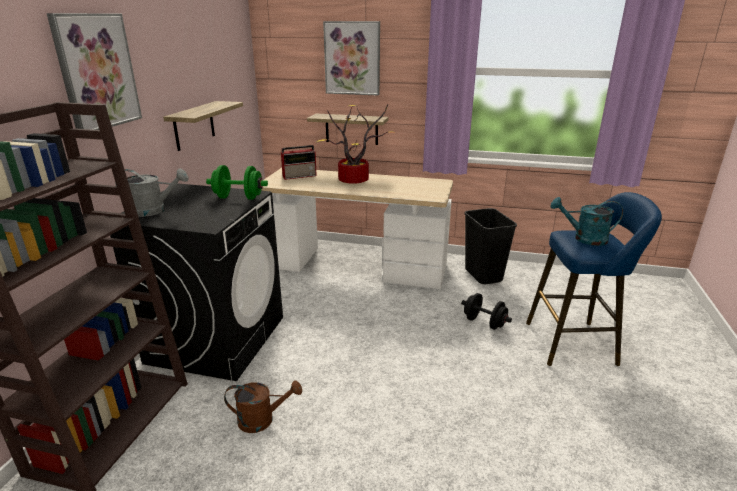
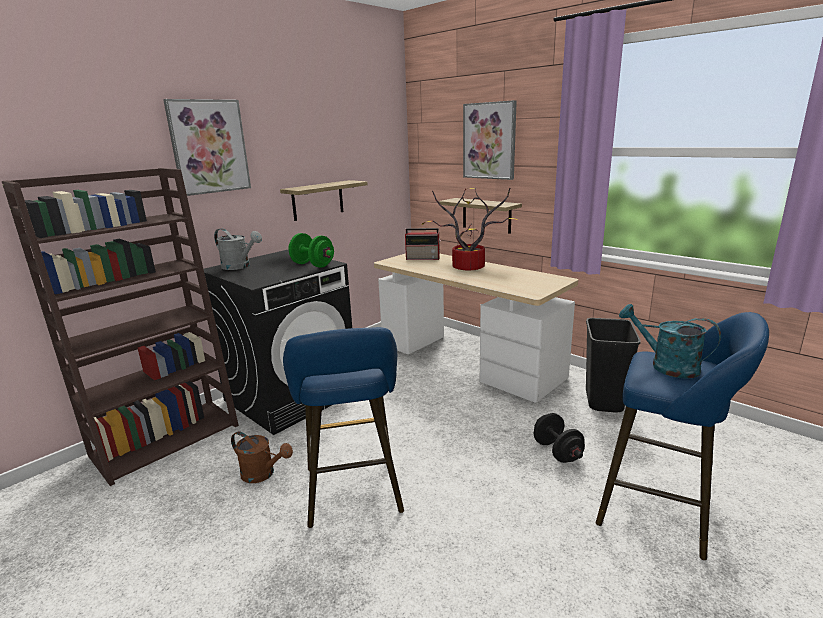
camera: 30 degrees right, 5 degrees down
none -> blue stool [283,327,404,528]

